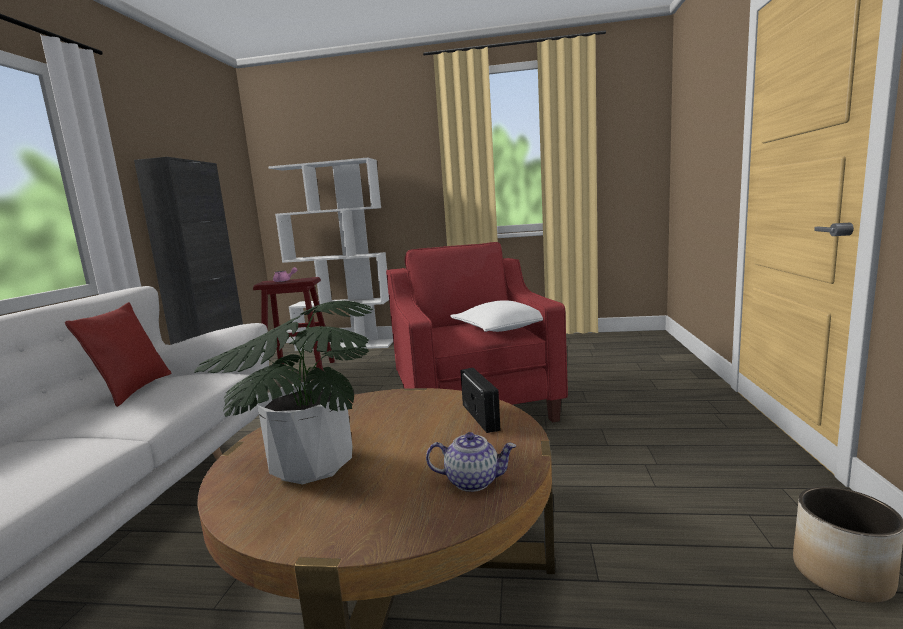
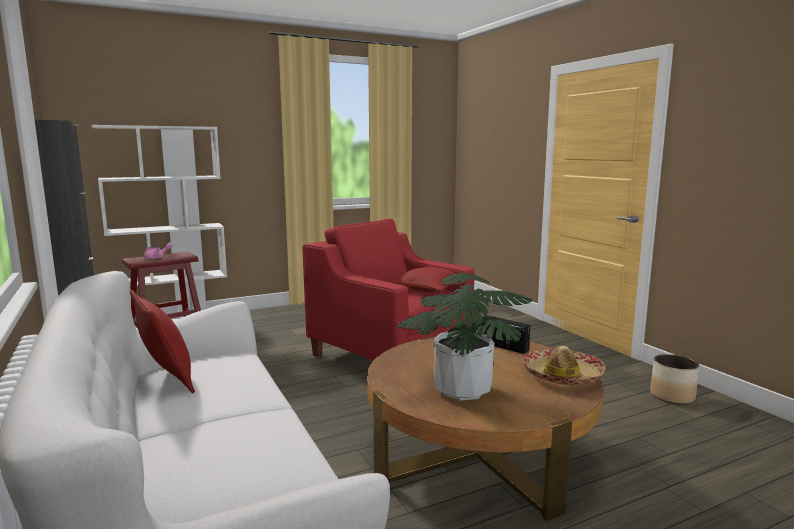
camera: 35 degrees left, 0 degrees up
teapot [426,432,516,492] -> hat [522,346,605,385]
white pillow [450,301,543,332] -> red pillow [387,267,461,292]

